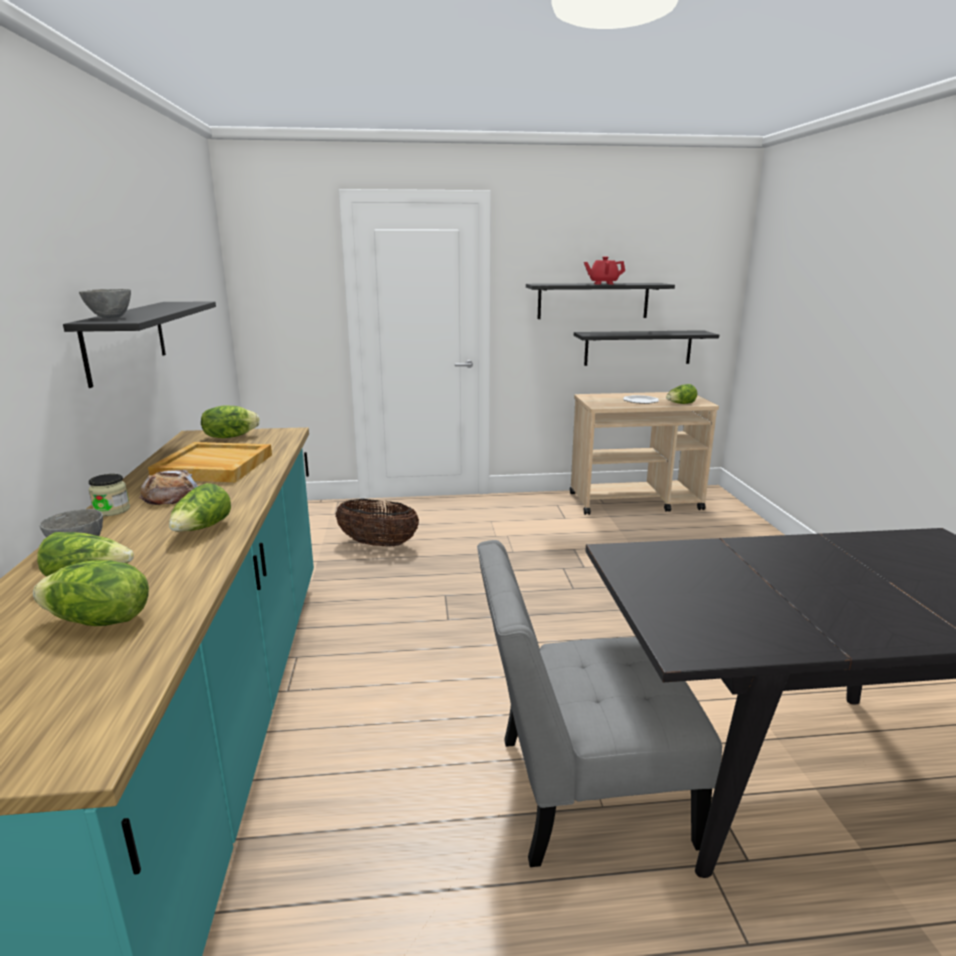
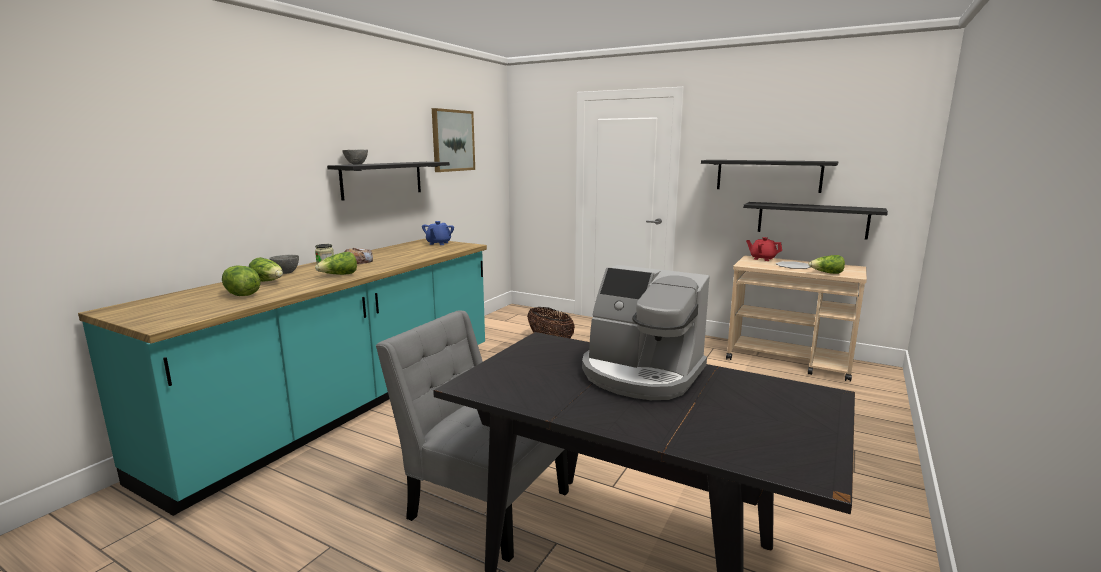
camera: 35 degrees right, 5 degrees down
beige tray [148,442,272,482] -> none
lettuce [201,405,260,438] -> blue teapot [422,221,454,245]
red teapot [584,256,625,285] -> red teapot moved to [746,237,782,261]
none -> picture [432,108,475,172]
none -> coffee machine [582,265,709,400]

